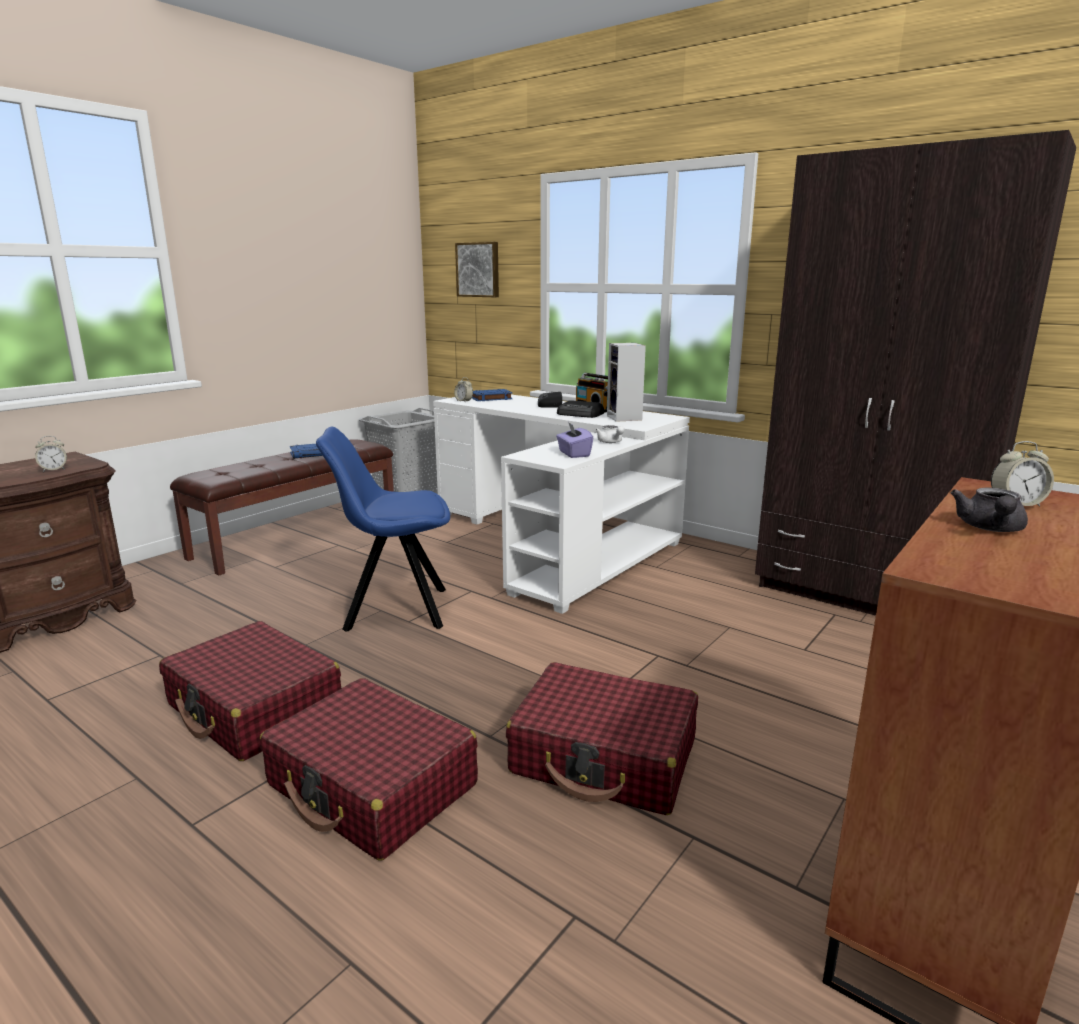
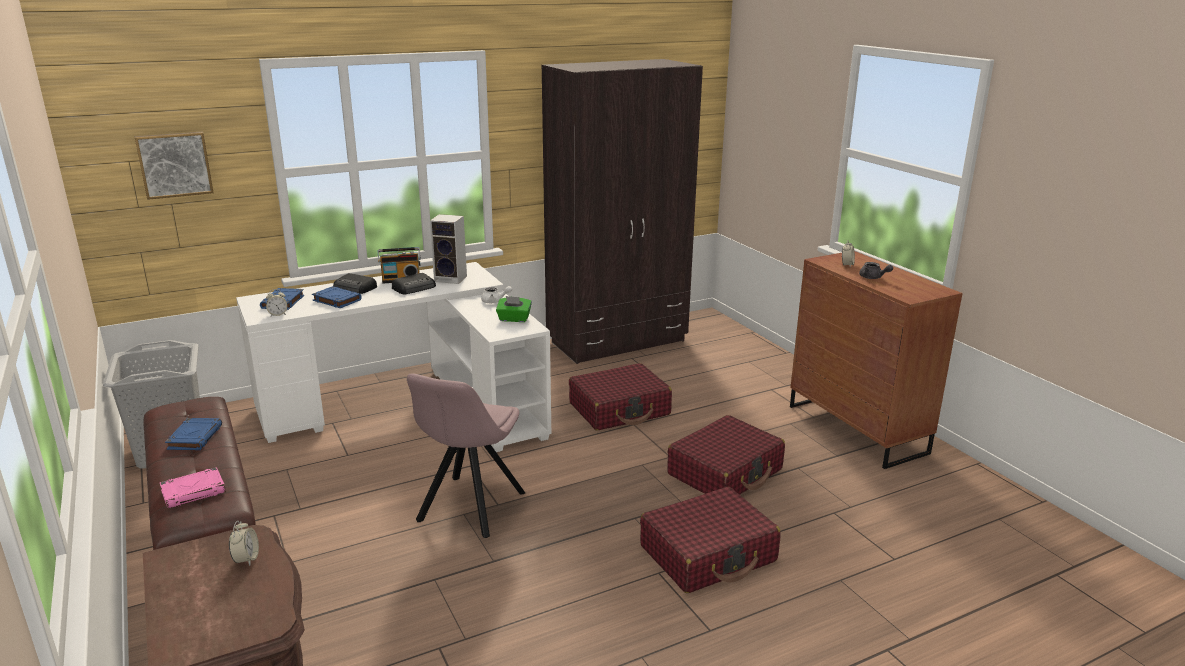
camera: 65 degrees left, 5 degrees up
red suitcase [159,621,341,761] -> red suitcase moved to [569,363,672,430]
blue chair [316,427,450,632] -> pink chair [407,373,525,538]
purple tissue box [556,422,593,458] -> green tissue box [496,296,532,322]
none -> pink book [160,467,226,509]
none -> blue book [312,286,362,308]

